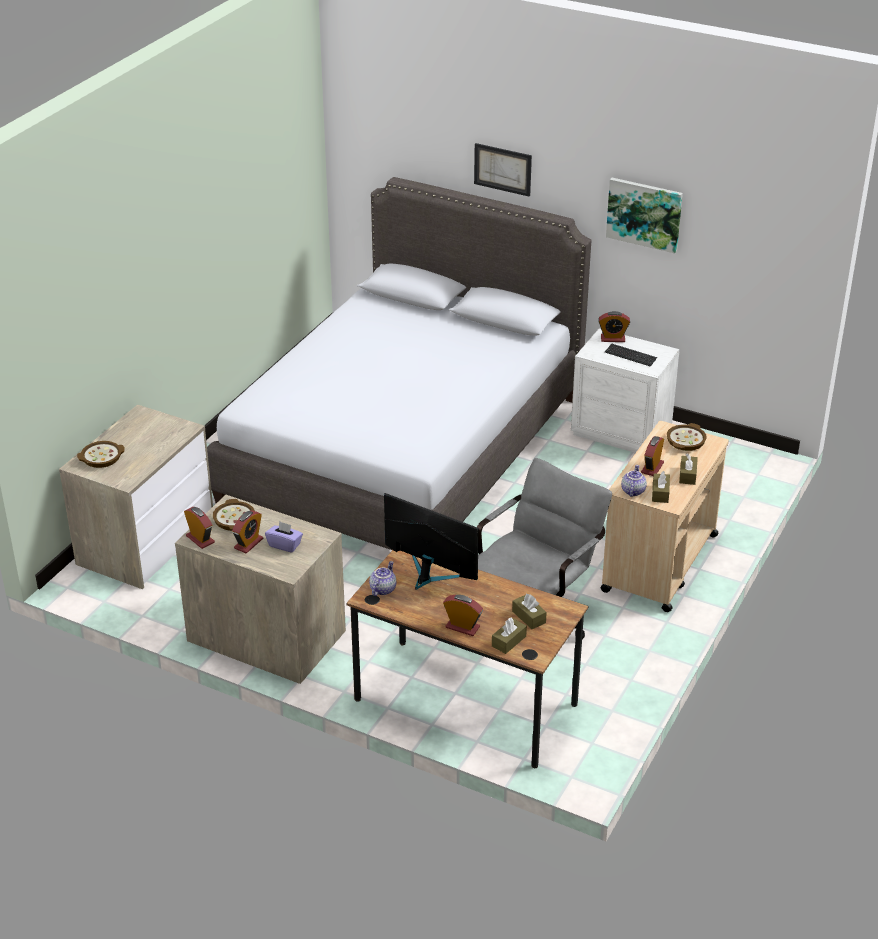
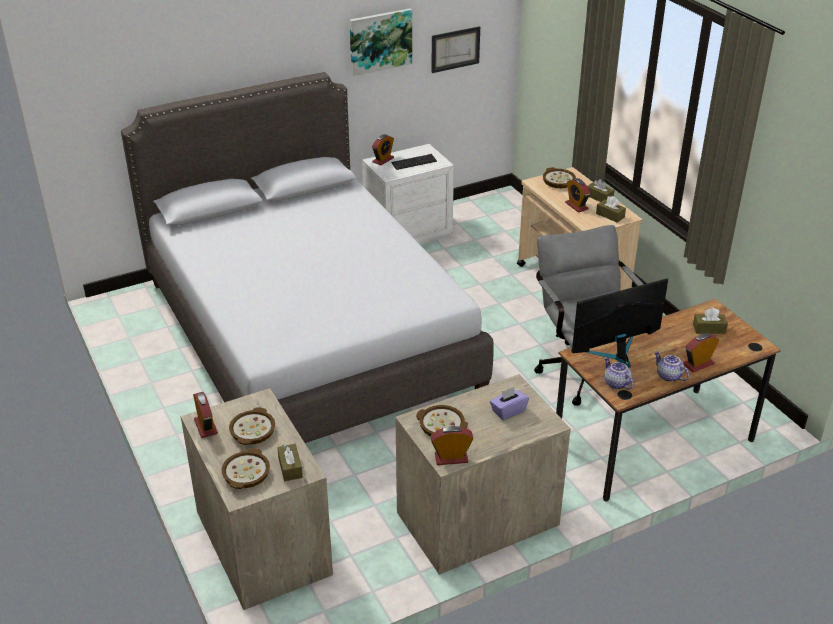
camera: 55 degrees left, 0 degrees up
alarm clock [232,510,263,554] -> alarm clock moved to [193,392,218,438]
picture [474,143,532,197] -> picture moved to [431,26,480,73]
brown tissue box [492,618,527,654] -> brown tissue box moved to [277,444,303,481]
teapot [621,465,647,497] -> teapot moved to [654,351,689,382]
none -> bowl [229,407,275,445]

